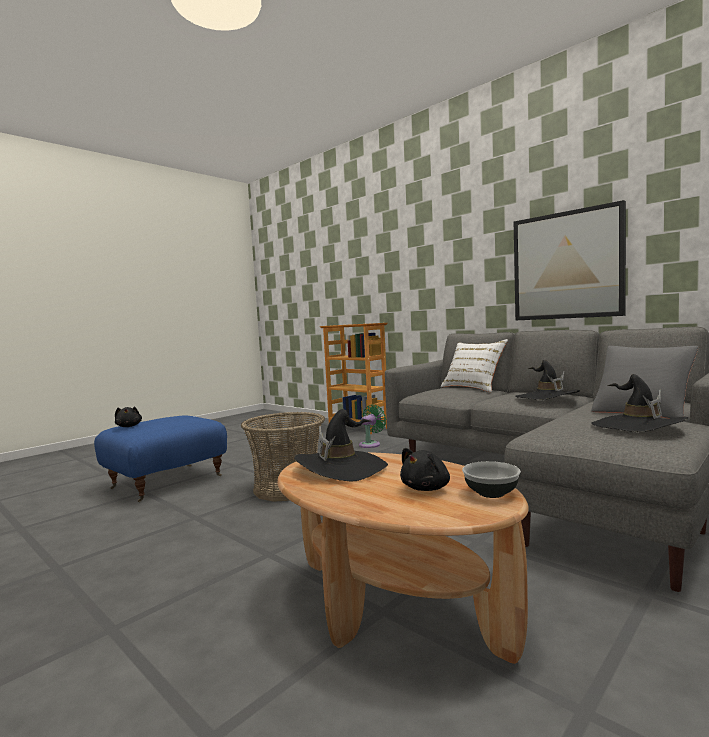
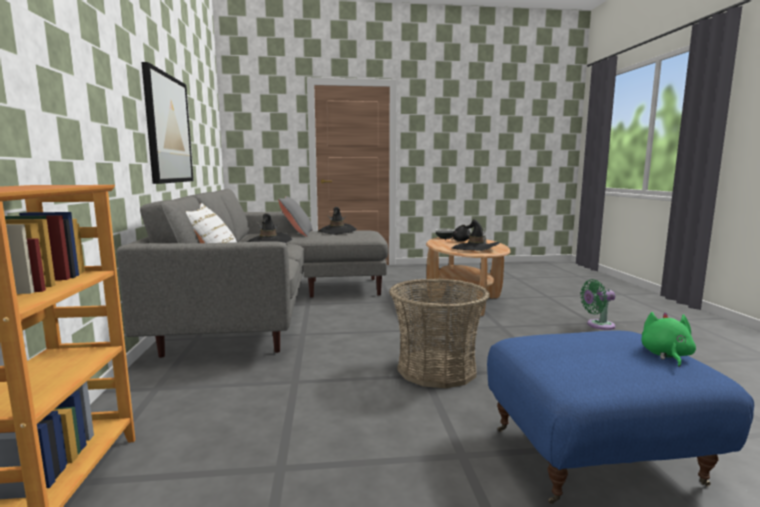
camera: 140 degrees left, 5 degrees up
black plush toy [115,406,142,427] -> green plush toy [641,312,696,367]
green fan [359,404,386,448] -> green fan moved to [580,279,615,330]

